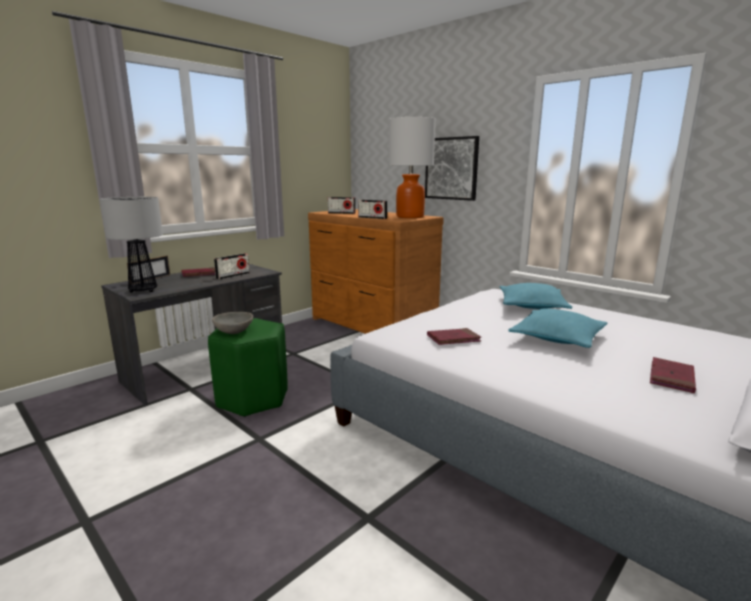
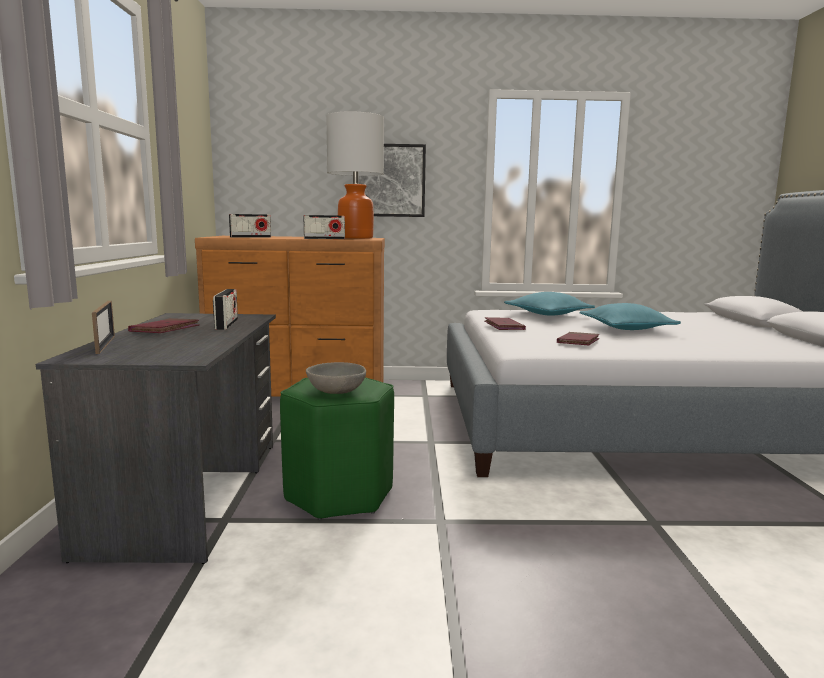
camera: 45 degrees left, 5 degrees down
table lamp [99,197,163,293] -> none
red book [650,357,696,393] -> red book moved to [484,317,526,330]

